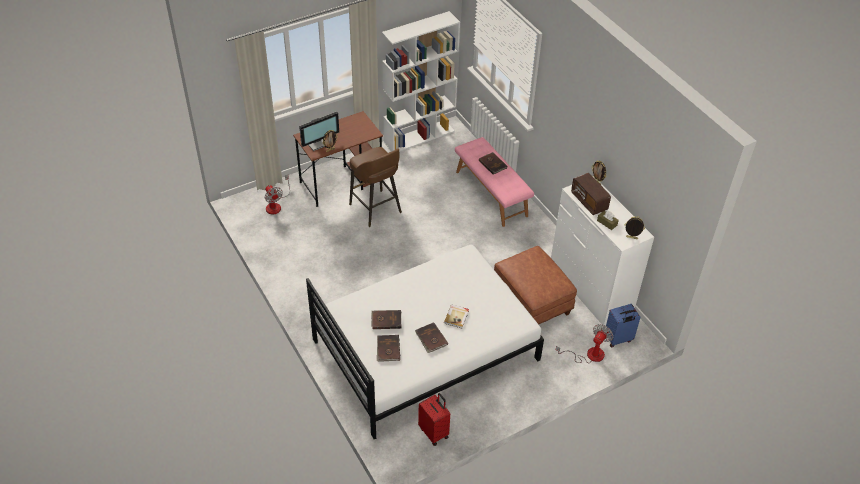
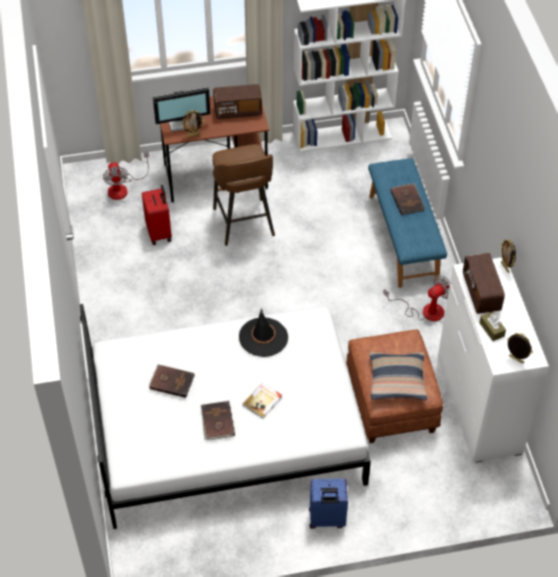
camera: 20 degrees right, 5 degrees up
brown book [377,335,400,361] -> none
red suitcase [418,393,450,446] -> red suitcase moved to [142,185,172,245]
pink bench [455,137,534,227] -> blue bench [368,158,447,288]
fan [556,324,613,363] -> fan moved to [383,275,451,321]
blue suitcase [606,304,641,348] -> blue suitcase moved to [309,479,348,529]
none -> radio [213,84,262,119]
none -> black hat [239,309,288,357]
none -> pillow [369,351,427,401]

